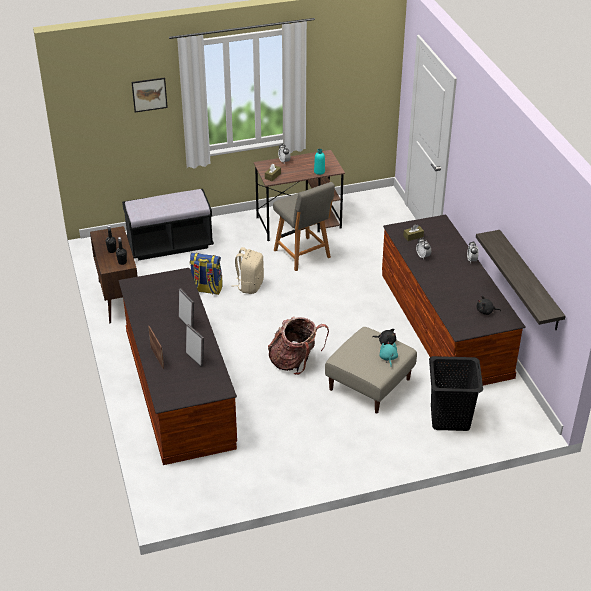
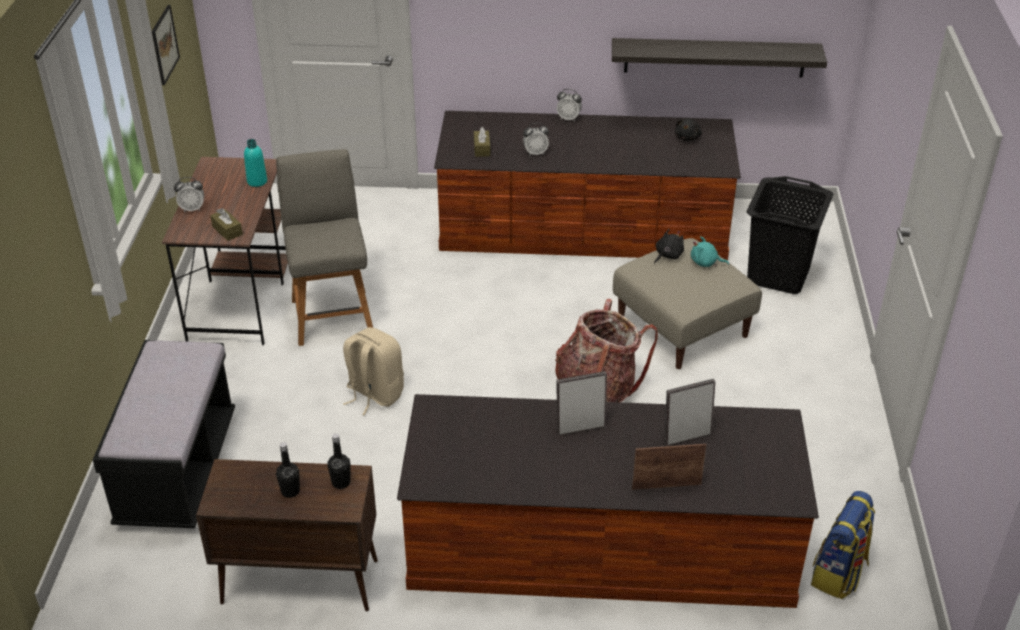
camera: 70 degrees left, 0 degrees up
picture [132,77,168,112] -> picture moved to [152,5,180,85]
backpack [190,253,222,295] -> backpack moved to [811,491,875,599]
grey chair [273,182,335,271] -> grey chair turned 90 degrees counterclockwise [276,149,373,346]

